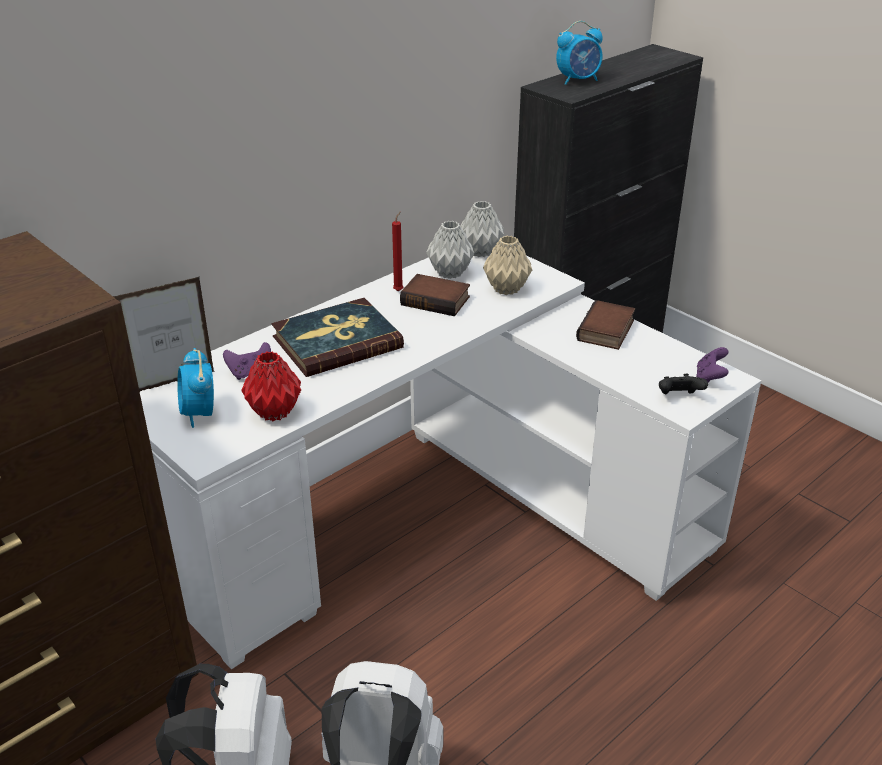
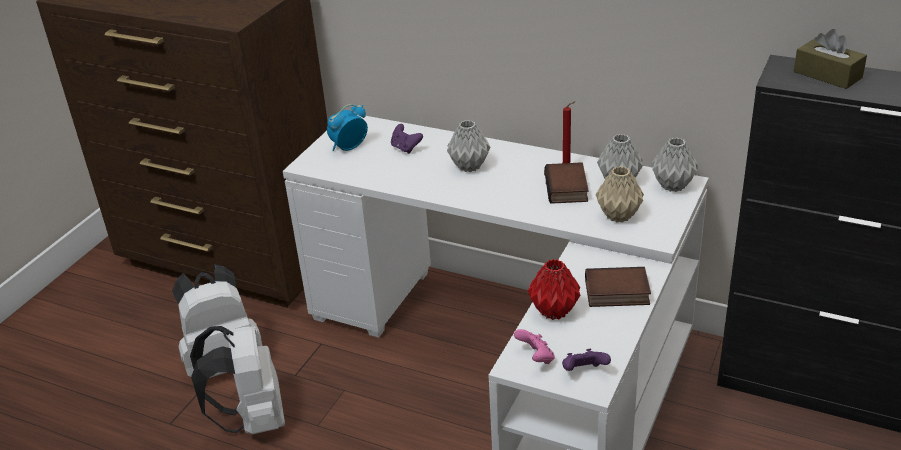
camera: 70 degrees right, 0 degrees up
picture frame [113,277,214,392] -> none
red vase [241,351,301,421] -> red vase moved to [528,259,580,320]
book [271,298,404,377] -> grey vase [447,120,490,172]
alarm clock [556,21,603,85] -> brown tissue box [794,29,867,89]
black game controller [659,374,708,394] -> pink game controller [514,329,555,364]

